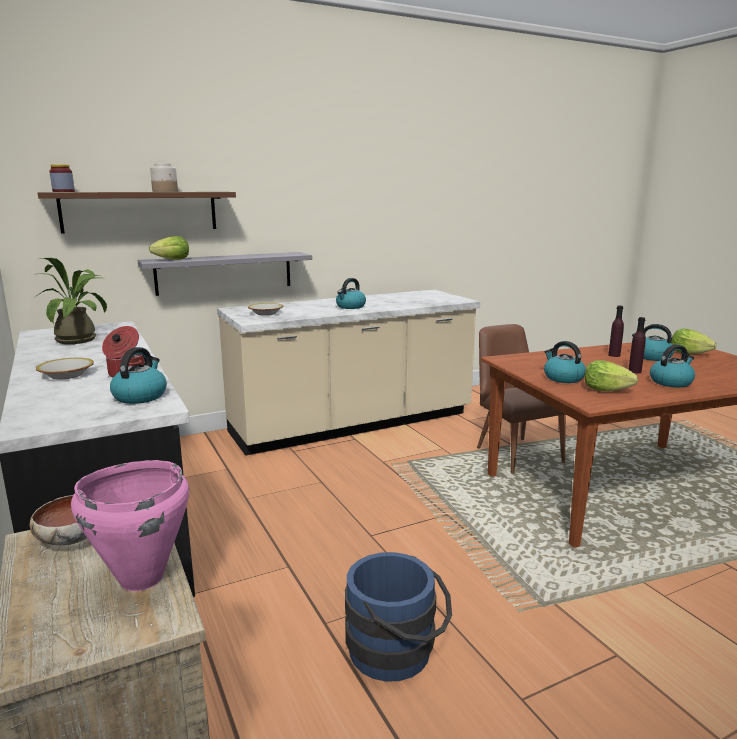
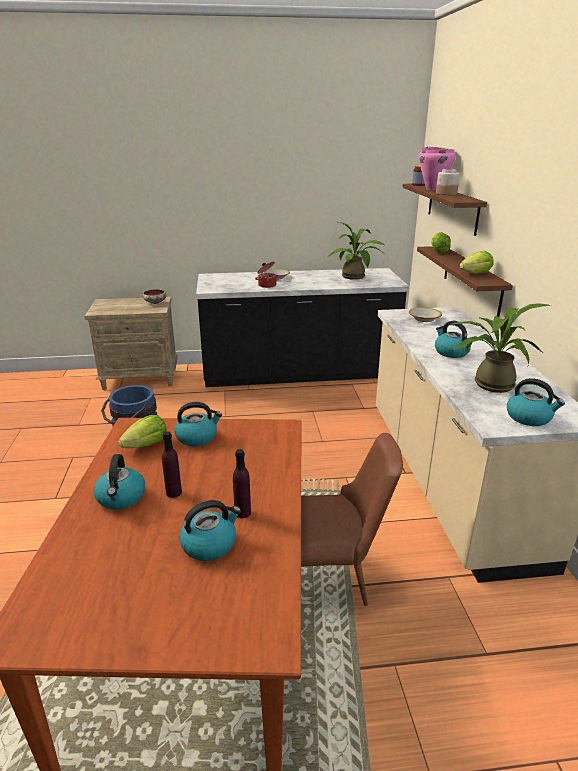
camera: 110 degrees right, 10 degrees up
pink cooking pot [71,460,189,591] -> pink cooking pot moved to [419,147,456,190]
kettle [110,347,167,404] -> kettle moved to [507,378,565,426]
grey shelf [138,252,312,296] -> brown shelf [417,246,513,317]
lettuce [671,329,717,354] -> lettuce moved to [460,251,494,274]
none -> potted plant [451,303,551,393]

